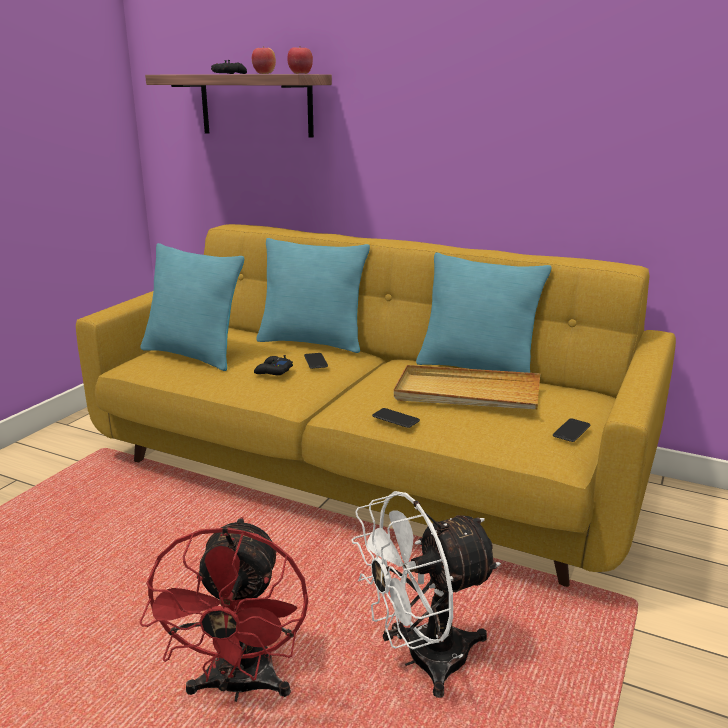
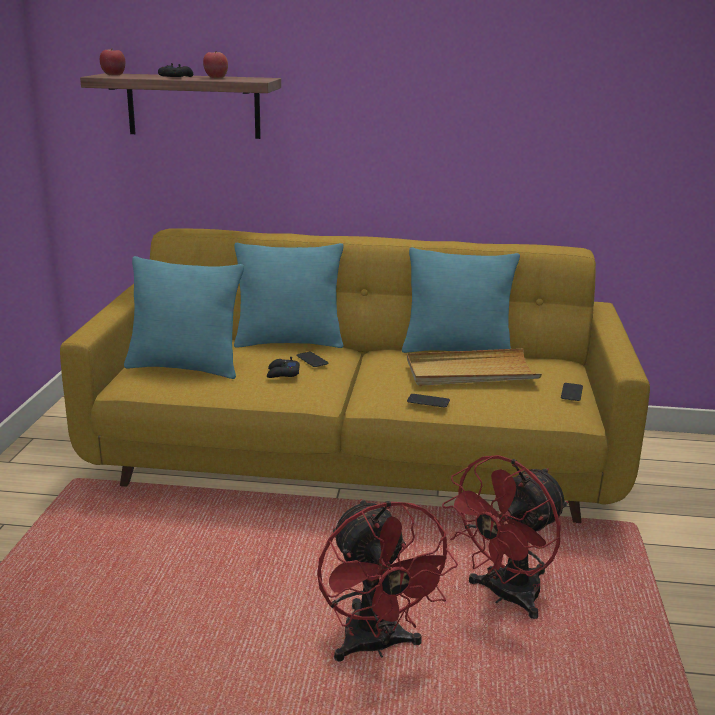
camera: 20 degrees left, 0 degrees up
apple [287,46,313,74] -> apple moved to [100,48,125,75]
white fan [351,491,501,698] -> red fan [442,455,568,619]

